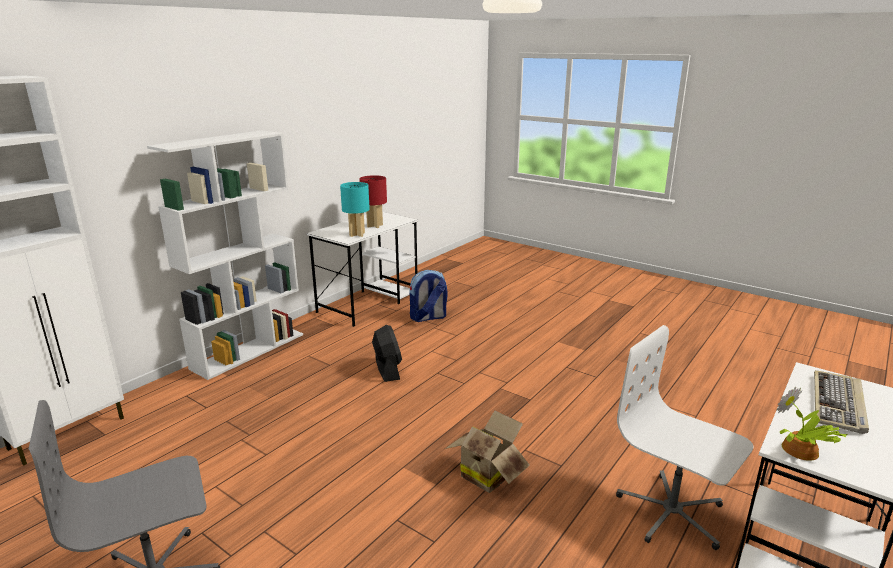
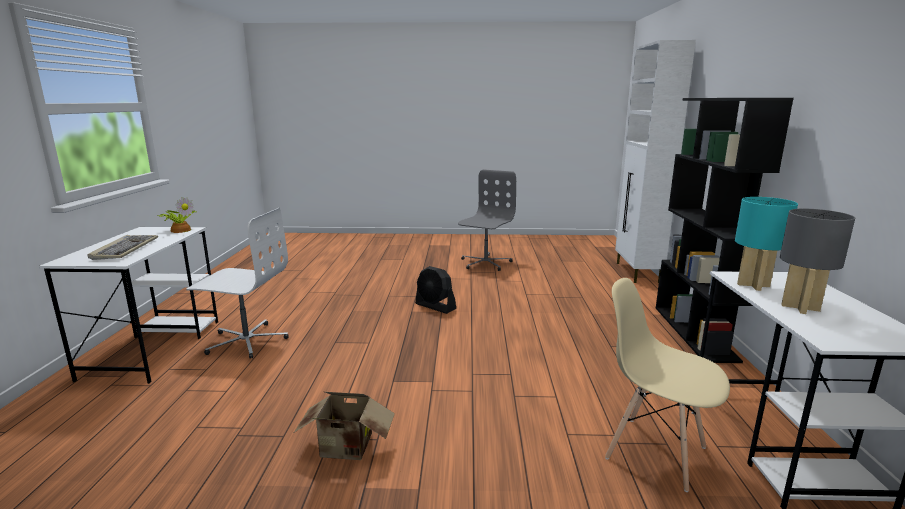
camera: 145 degrees right, 5 degrees down
white bookcase [147,130,303,380] -> black bookcase [656,98,794,363]
red table lamp [359,175,387,228] -> grey table lamp [780,209,855,314]
black fan [372,325,402,382] -> black fan moved to [415,266,456,314]
backpack [410,270,447,322] -> beige chair [605,278,730,492]
cardboard box [445,410,530,493] -> cardboard box moved to [294,392,395,460]

